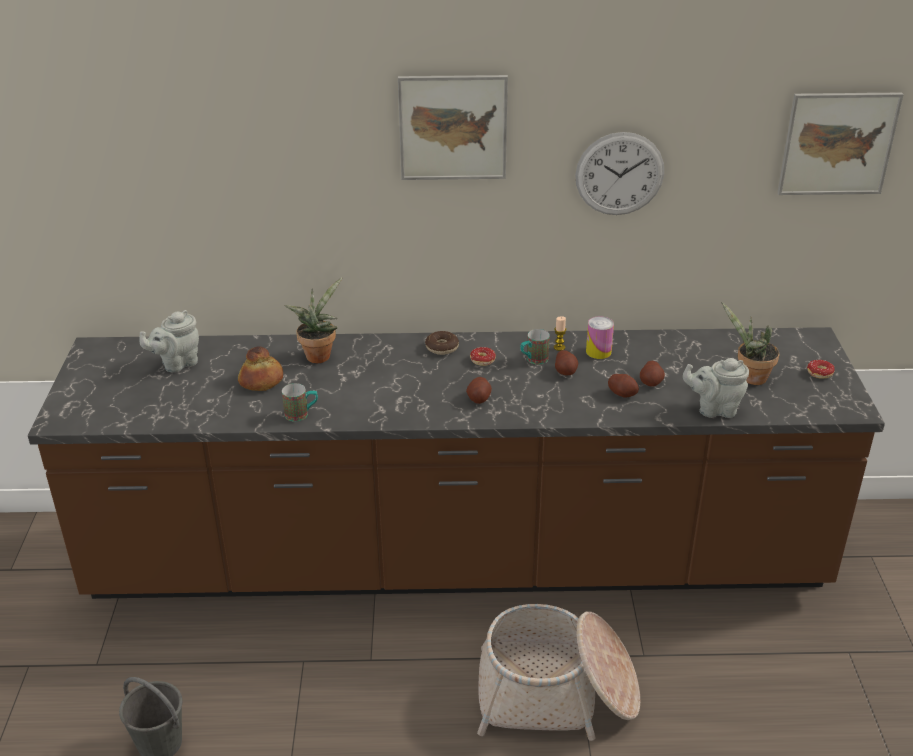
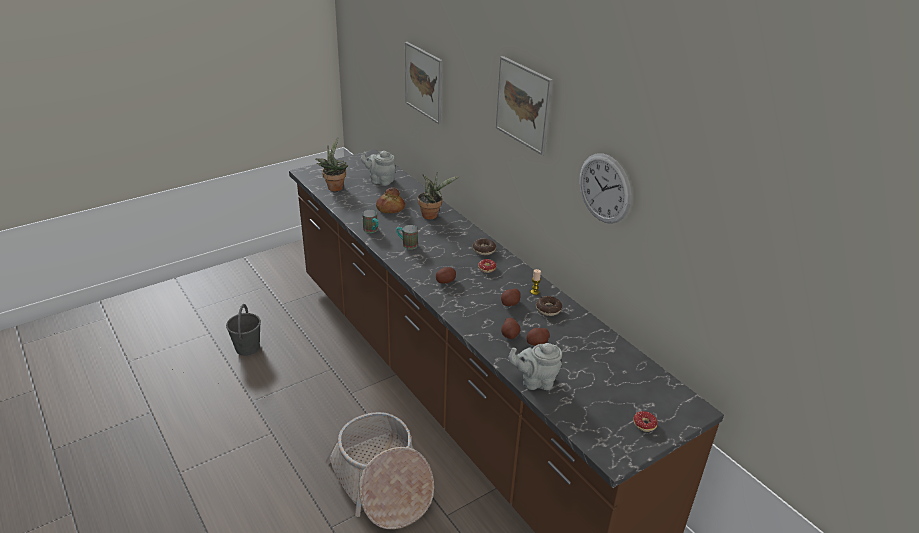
camera: 55 degrees right, 0 degrees up
mug [520,329,550,365] -> mug moved to [397,225,418,249]
can [586,316,614,359] -> donut [536,296,562,316]
grey teapot [683,358,749,418] -> grey teapot turned 60 degrees counterclockwise [509,343,562,390]
potted plant [722,302,779,385] -> potted plant moved to [316,137,348,191]
picture [777,92,904,195] -> picture moved to [405,42,443,124]

